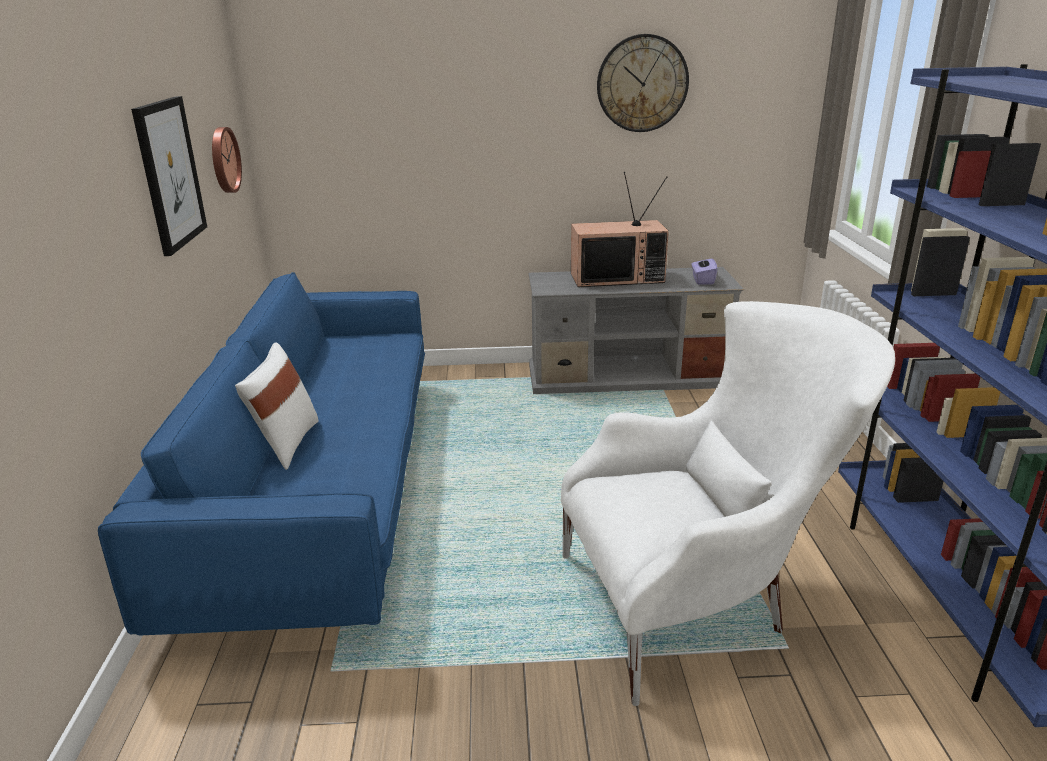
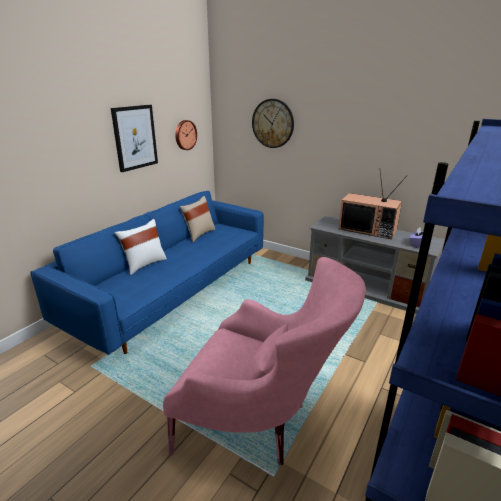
camera: 35 degrees right, 0 degrees up
white armchair [561,301,895,706] -> pink armchair [163,257,366,466]
wall clock [597,34,689,132] -> wall clock moved to [252,99,294,148]
none -> beige pillow [179,196,215,242]

